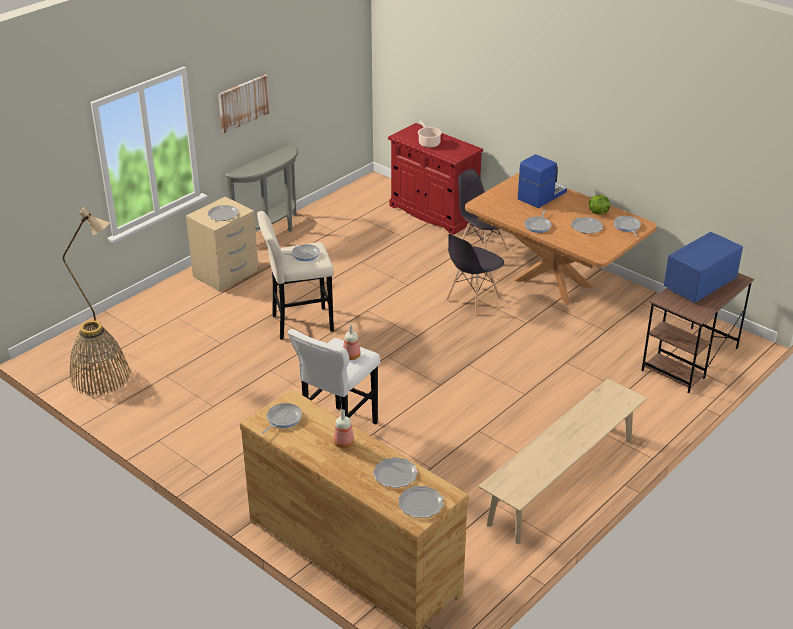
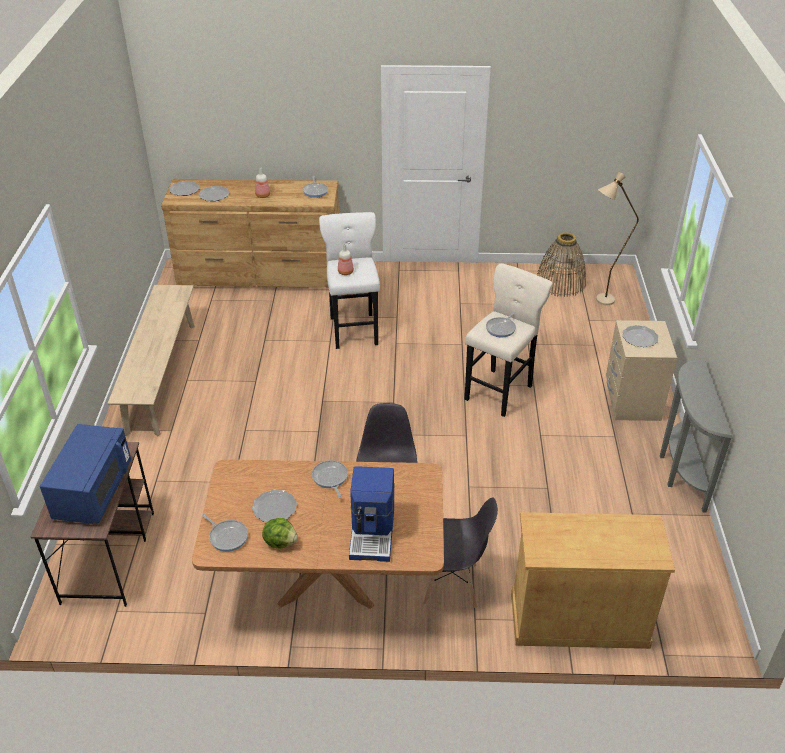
camera: 140 degrees right, 5 degrees up
picture [218,75,270,133] -> none
red cabinet [388,123,483,235] -> beige cabinet [511,512,675,649]
cooking pot [418,120,442,148] -> none

